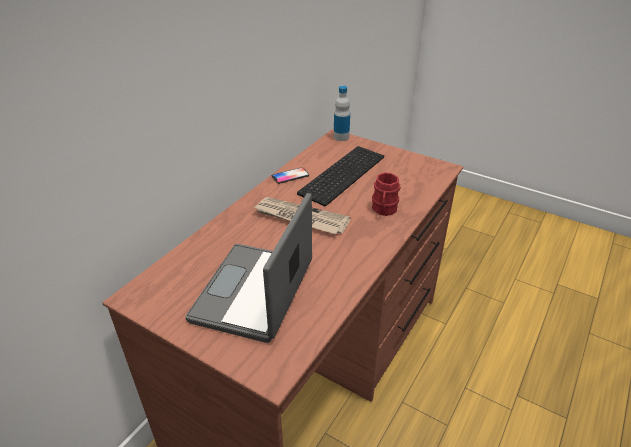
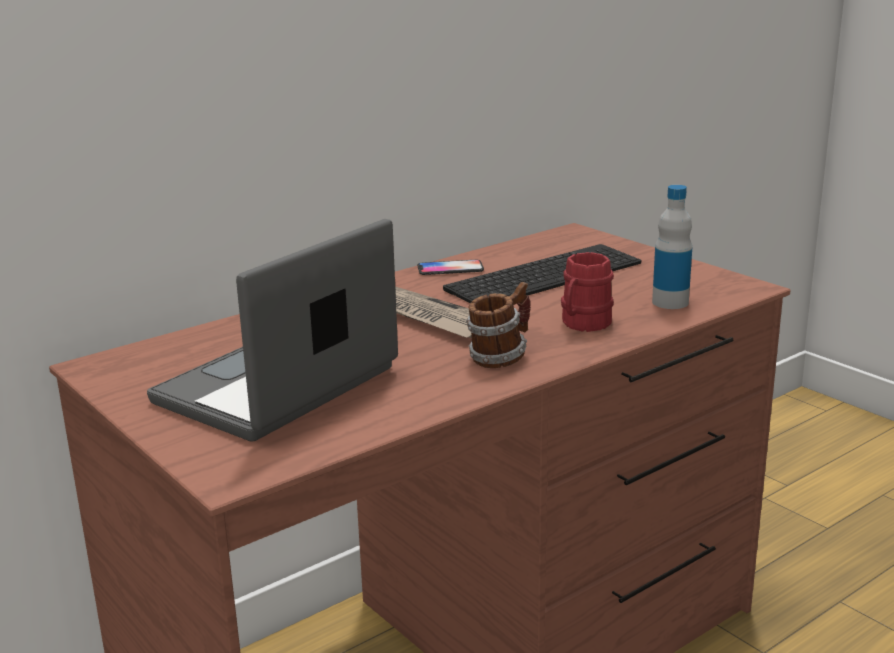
camera: 20 degrees right, 15 degrees down
bottle [334,86,350,141] -> bottle moved to [652,185,692,309]
none -> mug [466,282,531,368]

